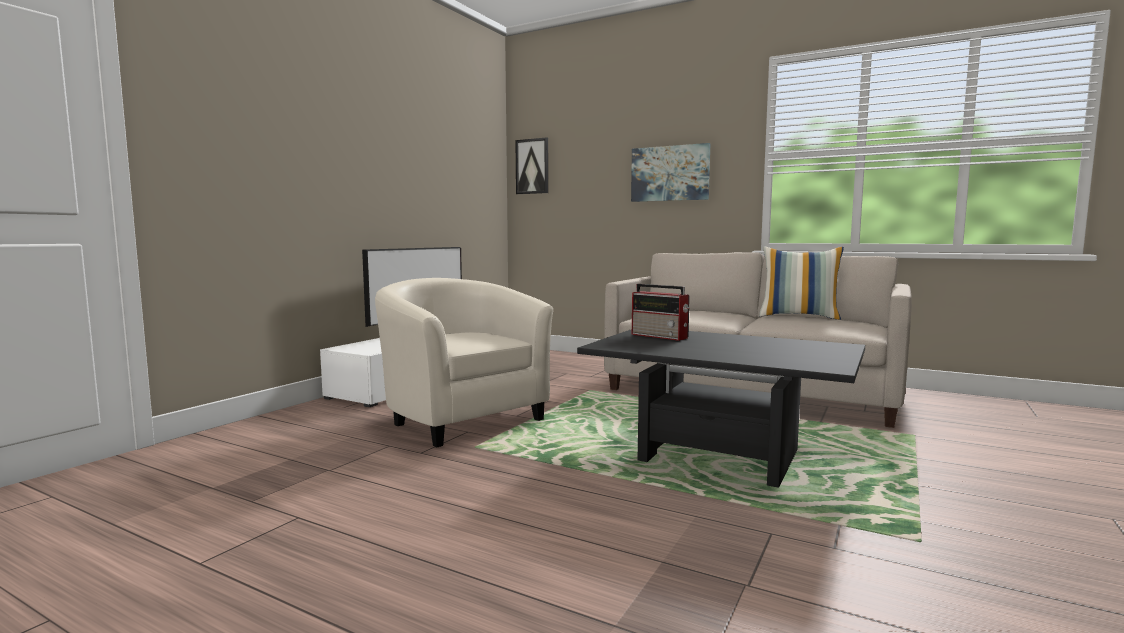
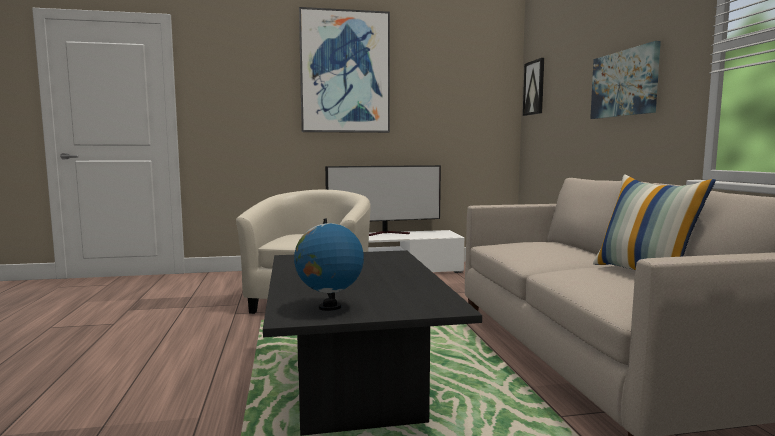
camera: 50 degrees right, 0 degrees up
radio [632,284,690,341] -> none
none -> globe [294,219,364,311]
none -> picture [299,7,390,133]

